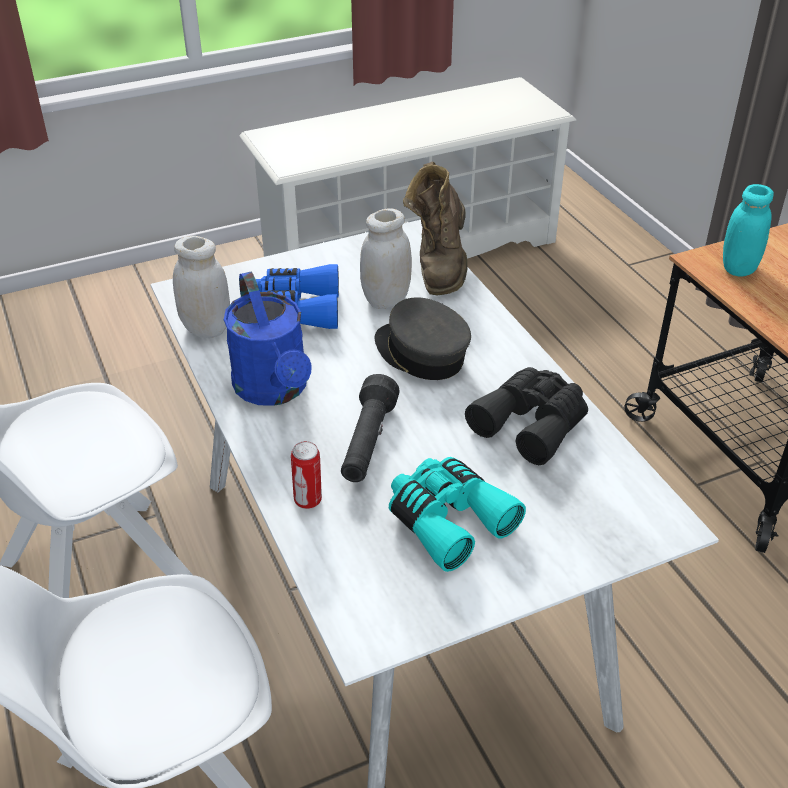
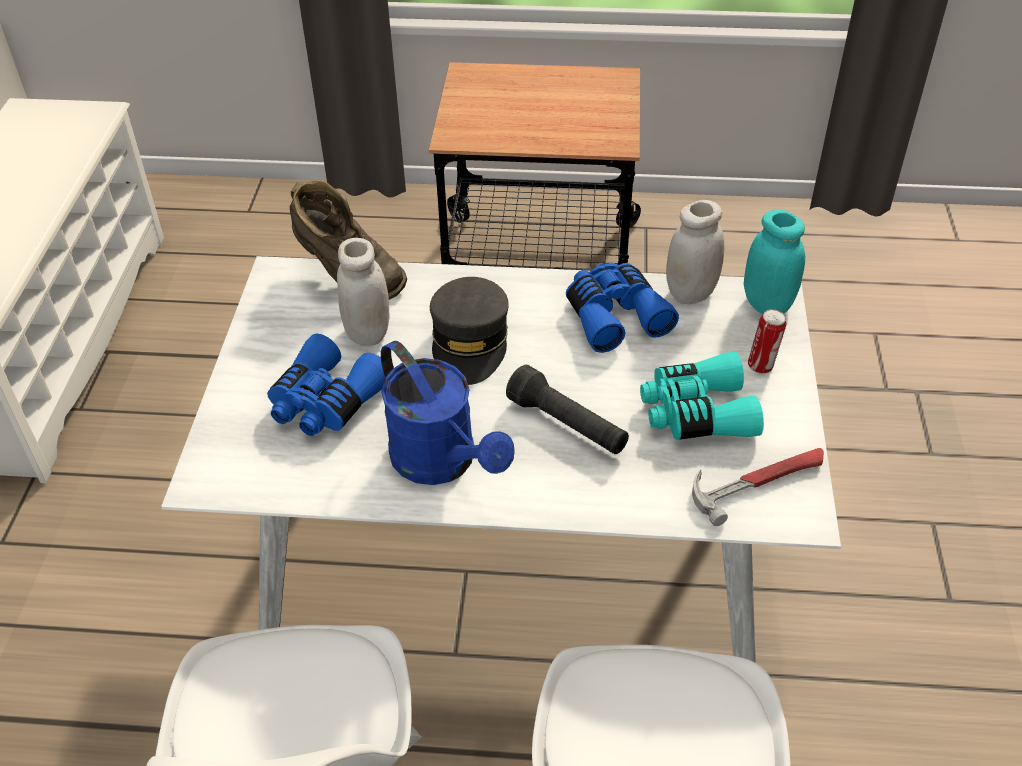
camera: 60 degrees left, 5 degrees up
white jar [173,236,230,338] -> white jar moved to [666,200,724,304]
blue watering can [224,272,312,406] -> blue watering can turned 45 degrees clockwise [381,341,515,485]
can [291,441,322,509] -> can moved to [748,309,787,374]
grey cap [375,297,471,380] -> grey cap turned 75 degrees counterclockwise [430,277,509,385]
black binoculars [465,367,588,465] -> blue binoculars [566,262,679,353]
turquoise jar [723,184,774,277] -> turquoise jar moved to [744,210,805,314]
none -> hammer [692,448,824,526]

